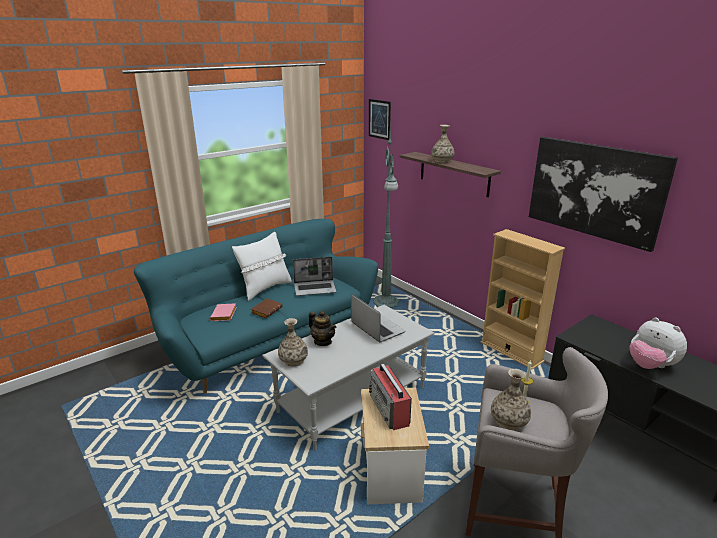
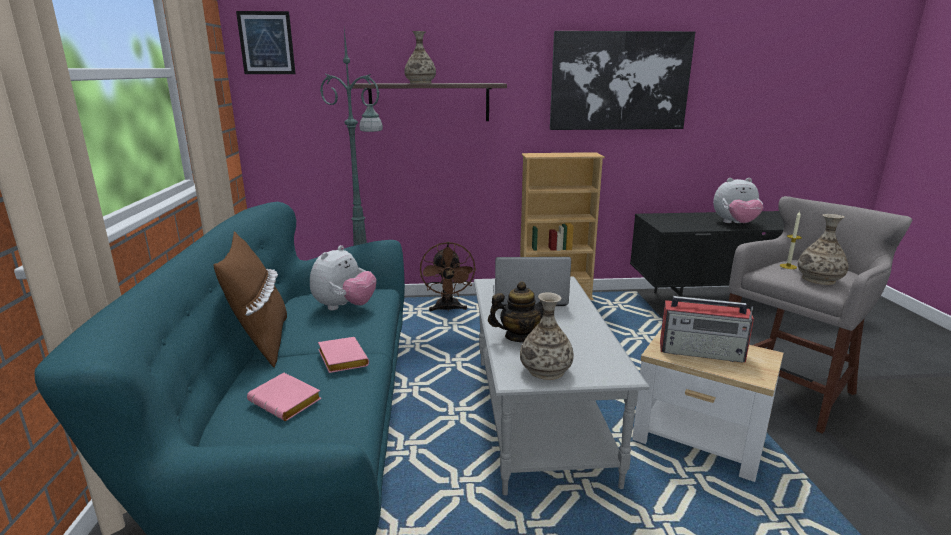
camera: 55 degrees left, 5 degrees down
white pillow [232,232,292,301] -> brown pillow [213,232,287,368]
brown book [251,298,283,318] -> pink book [318,337,369,373]
laptop [293,257,337,296] -> plush toy [310,245,376,310]
none -> brown fan [420,242,476,312]

